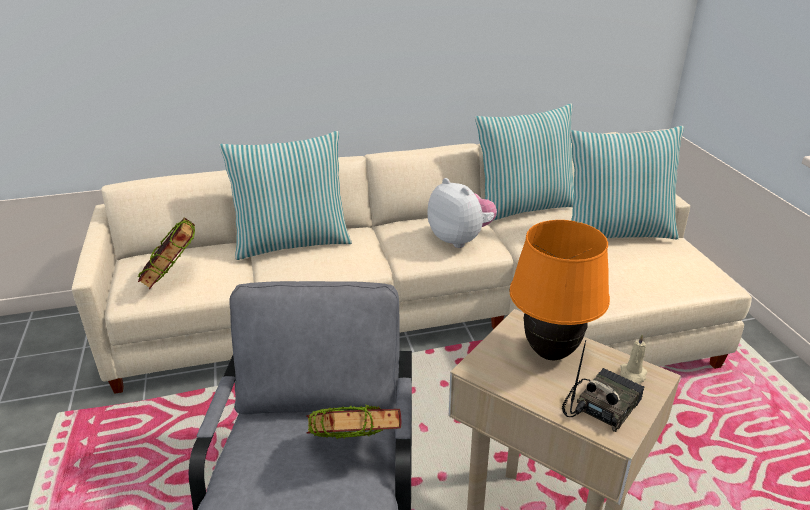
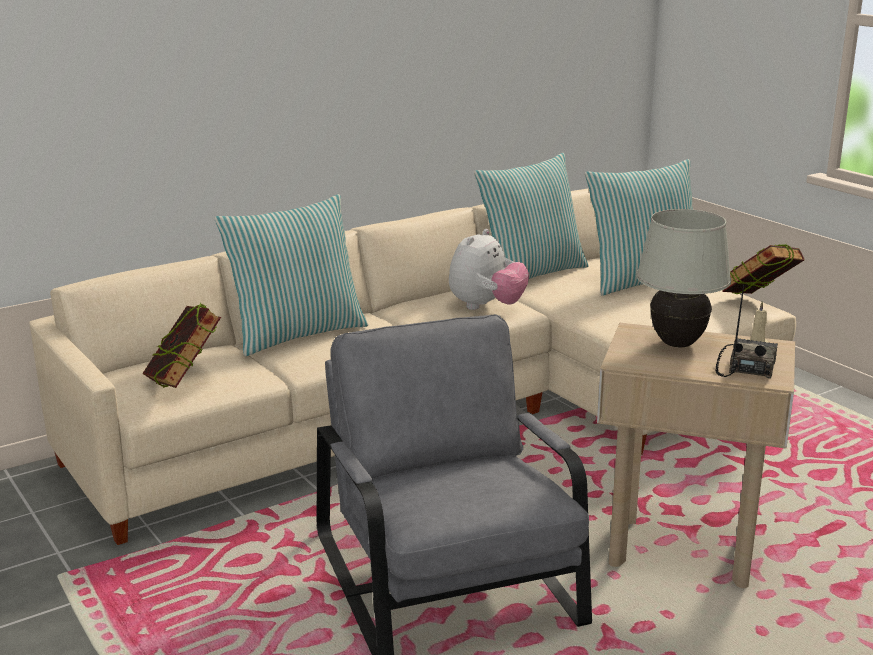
camera: 20 degrees left, 10 degrees down
book [306,404,401,439] -> book moved to [722,244,805,294]
plush toy [427,178,497,248] -> plush toy turned 90 degrees clockwise [449,229,529,310]
orange table lamp [509,220,610,360] -> white table lamp [636,209,731,347]

